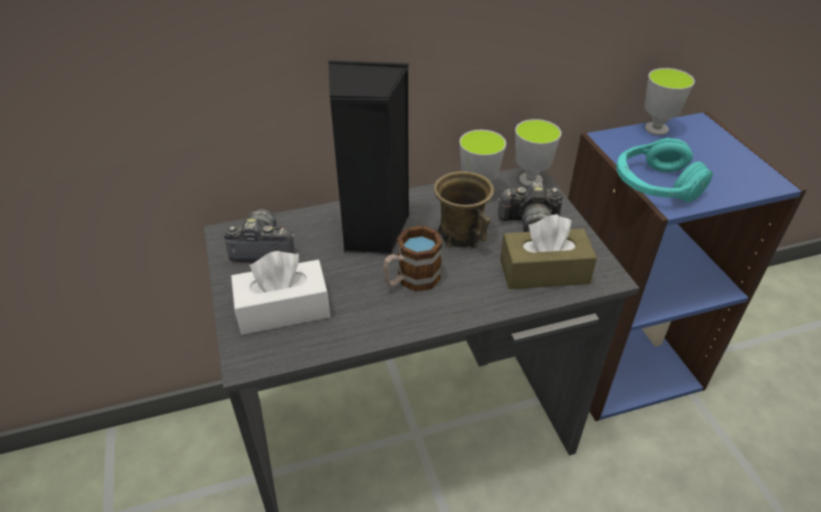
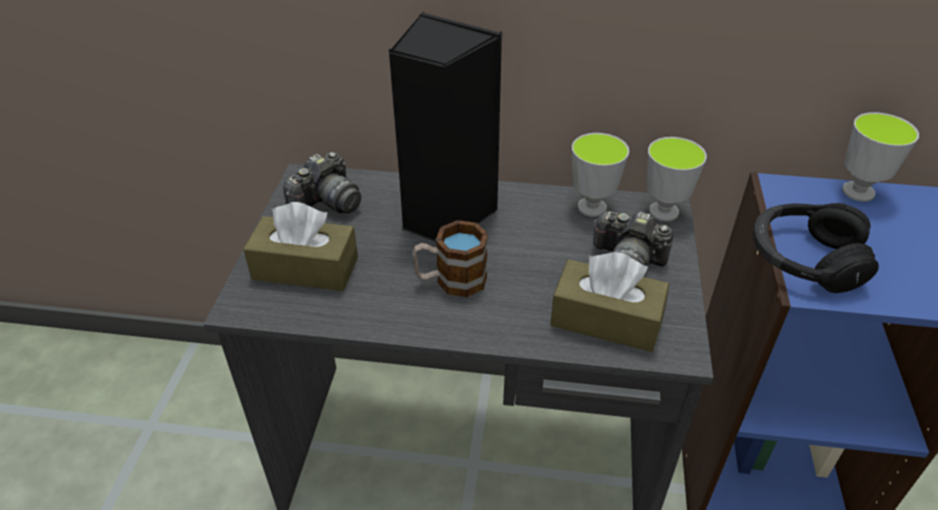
camera: 25 degrees right, 0 degrees up
camera [224,209,295,263] -> camera turned 105 degrees clockwise [283,152,362,214]
white tissue box [231,251,330,335] -> brown tissue box [243,202,358,291]
brown mug [434,171,494,248] -> none
turquoise headphones [616,138,713,202] -> black headphones [753,203,879,293]

